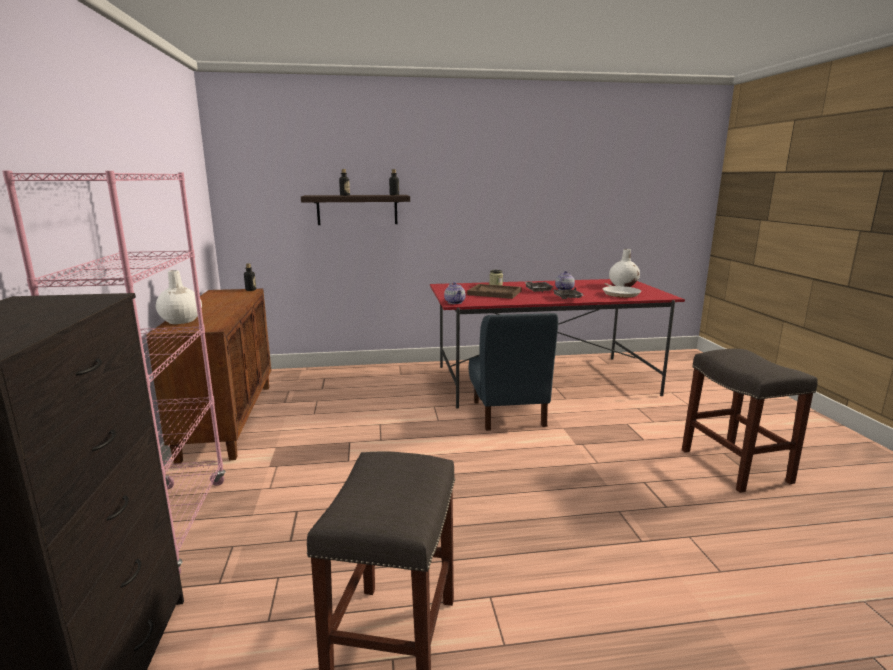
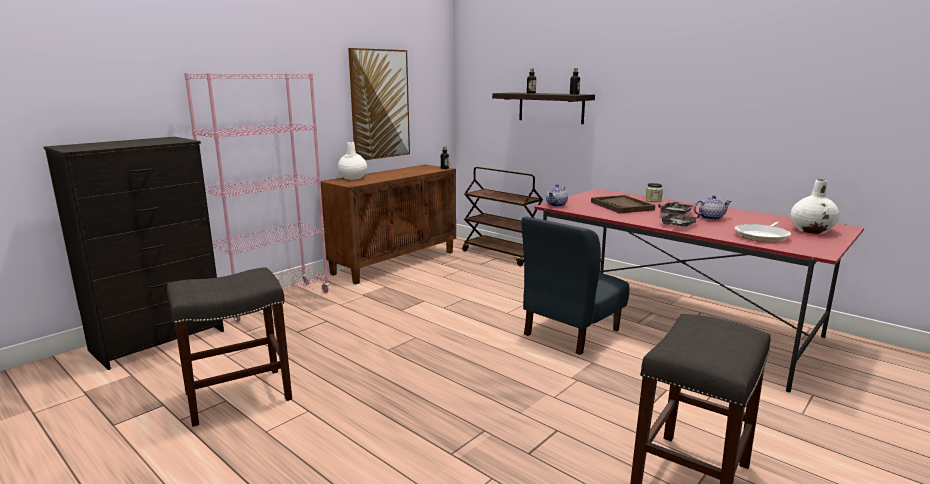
camera: 50 degrees right, 0 degrees up
none -> picture [348,48,410,160]
none -> brown cart [462,167,543,266]

